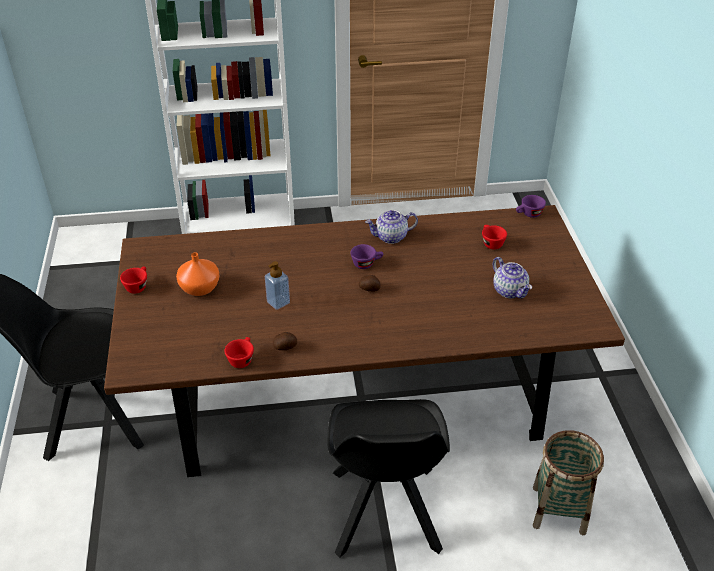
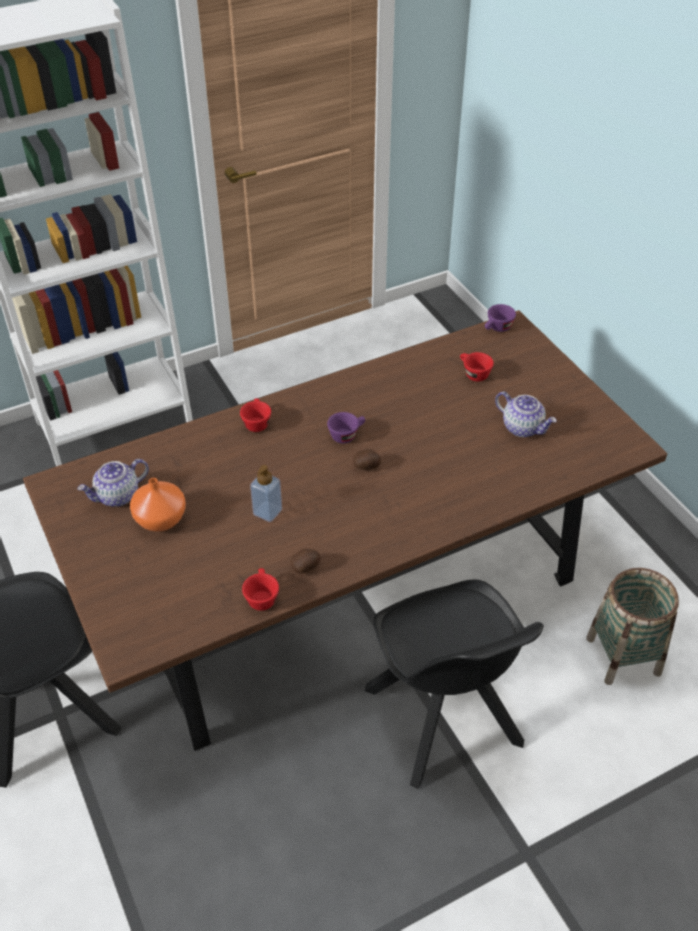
camera: 20 degrees left, 5 degrees up
red cup [120,266,147,294] -> red cup moved to [240,398,271,432]
teapot [365,210,418,244] -> teapot moved to [77,459,149,507]

